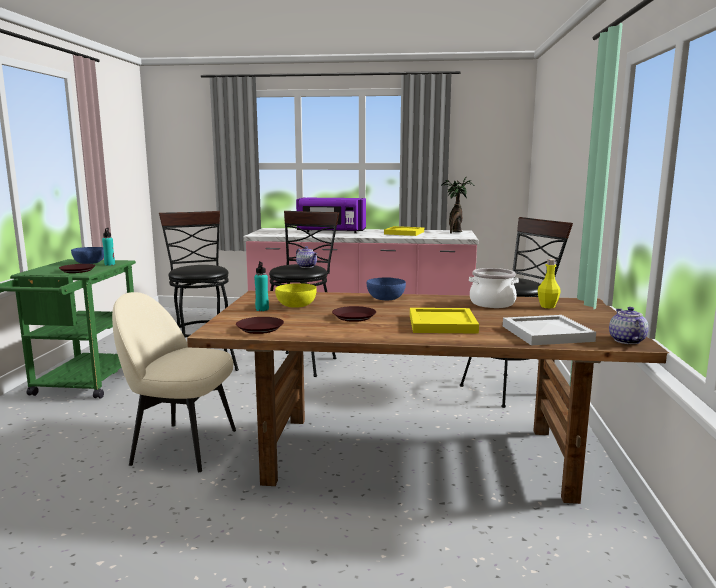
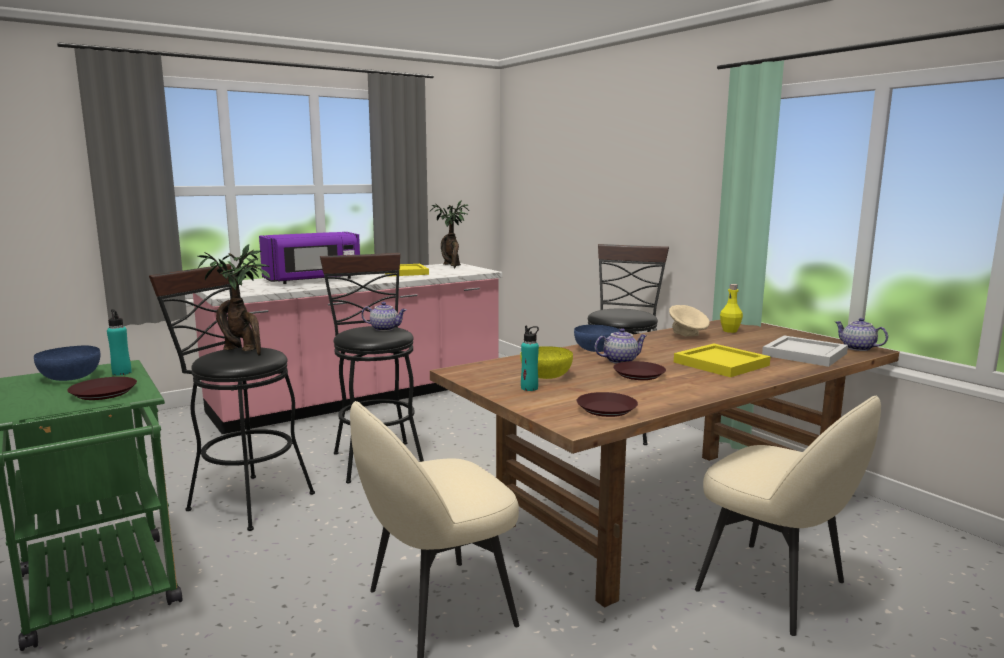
camera: 40 degrees left, 0 degrees up
cooking pot [469,268,519,308] -> beige bowl [669,305,710,337]
none -> potted plant [197,244,270,356]
none -> teapot [595,328,647,364]
none -> beige chair [695,395,881,636]

